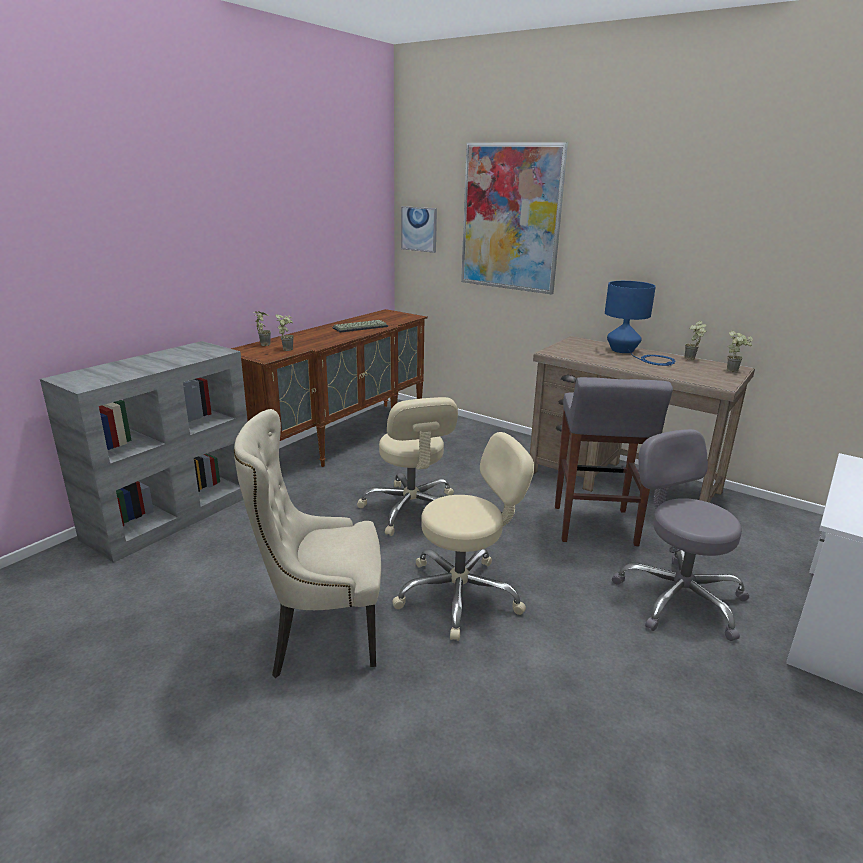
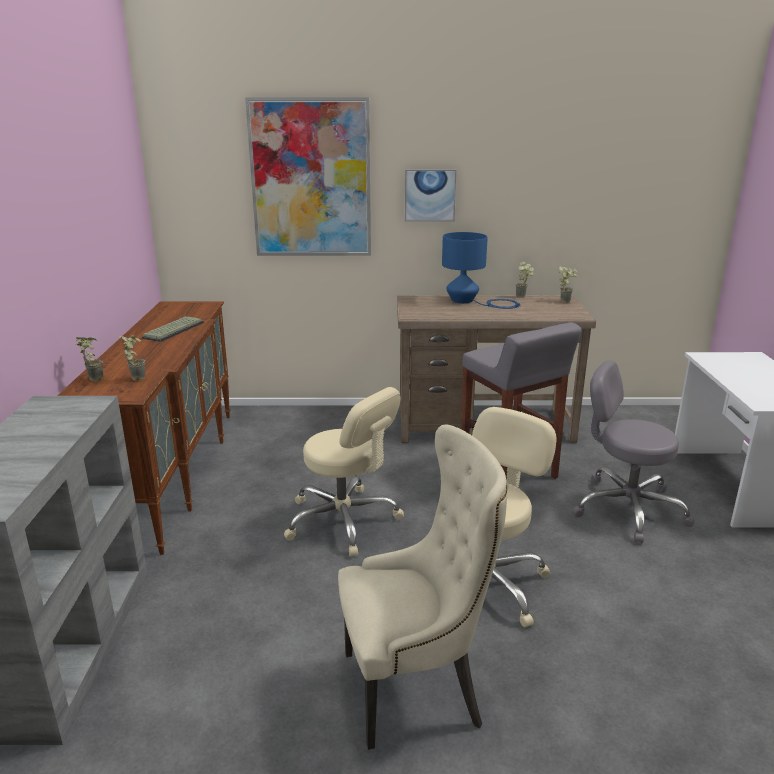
camera: 35 degrees left, 0 degrees up
beige chair [234,409,381,678] -> beige chair turned 150 degrees counterclockwise [338,424,507,750]
picture [401,206,437,253] -> picture moved to [405,169,456,221]

